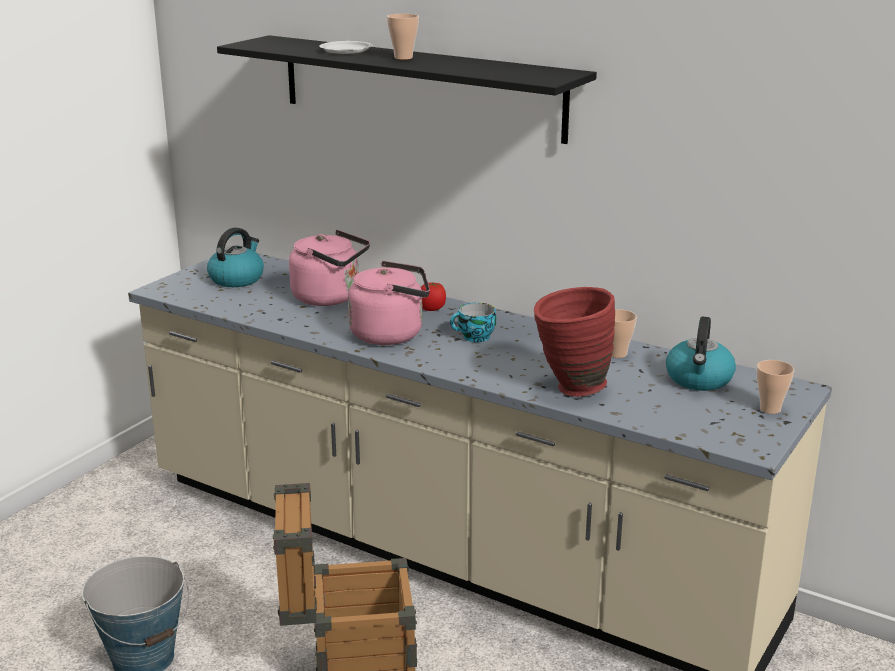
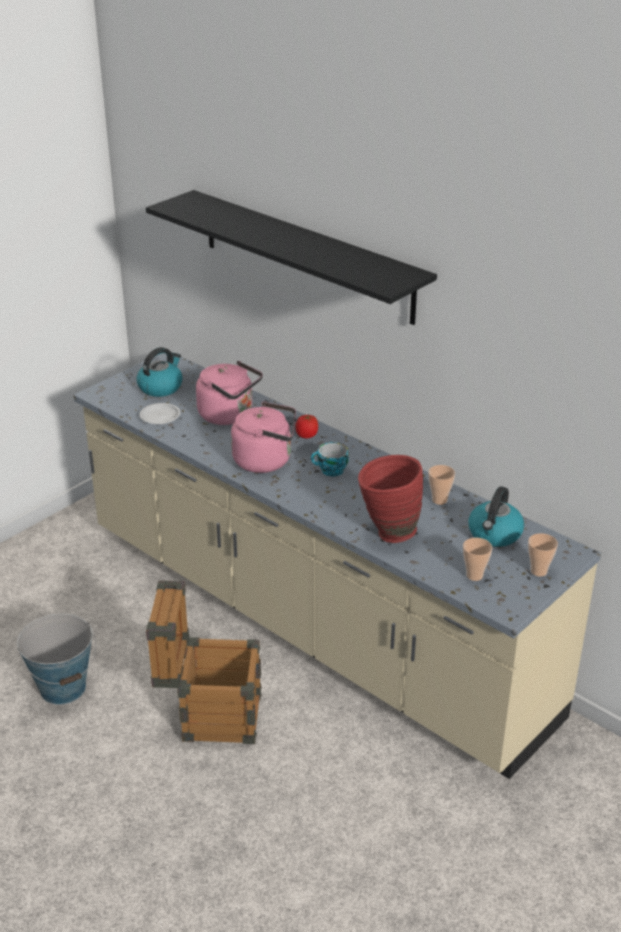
camera: 10 degrees right, 10 degrees up
white plate [319,41,373,54] -> white plate moved to [139,403,180,425]
cup [387,14,419,60] -> cup moved to [463,538,492,581]

